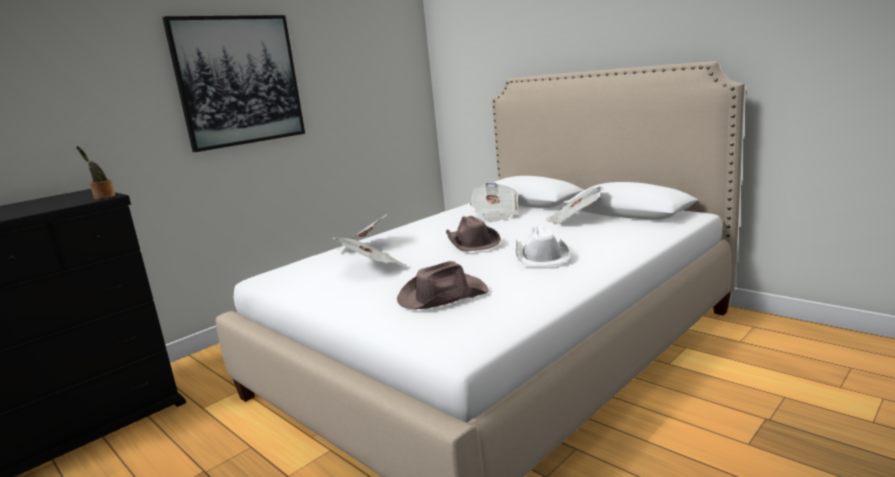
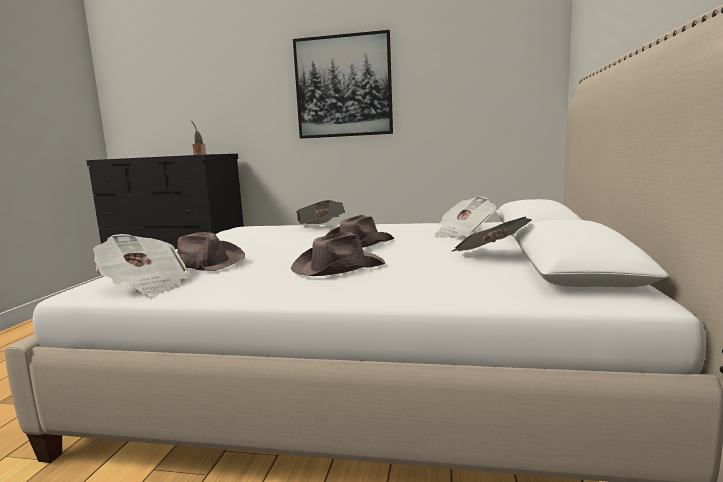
camera: 55 degrees right, 5 degrees down
newspaper [333,238,406,265] -> newspaper moved to [93,234,189,295]
white hat [515,226,570,266] -> brown hat [291,232,385,276]

